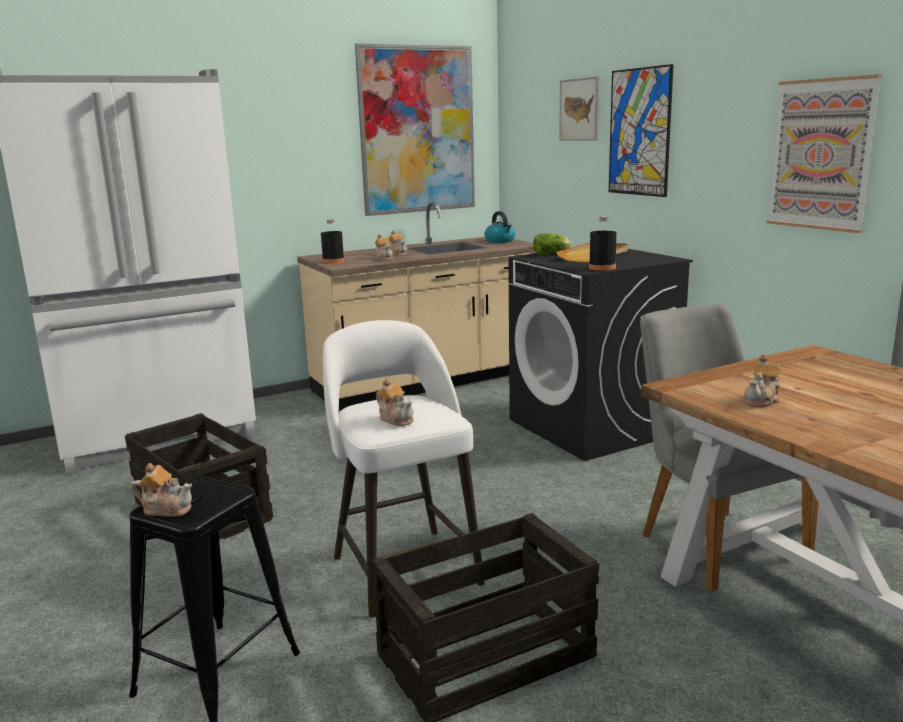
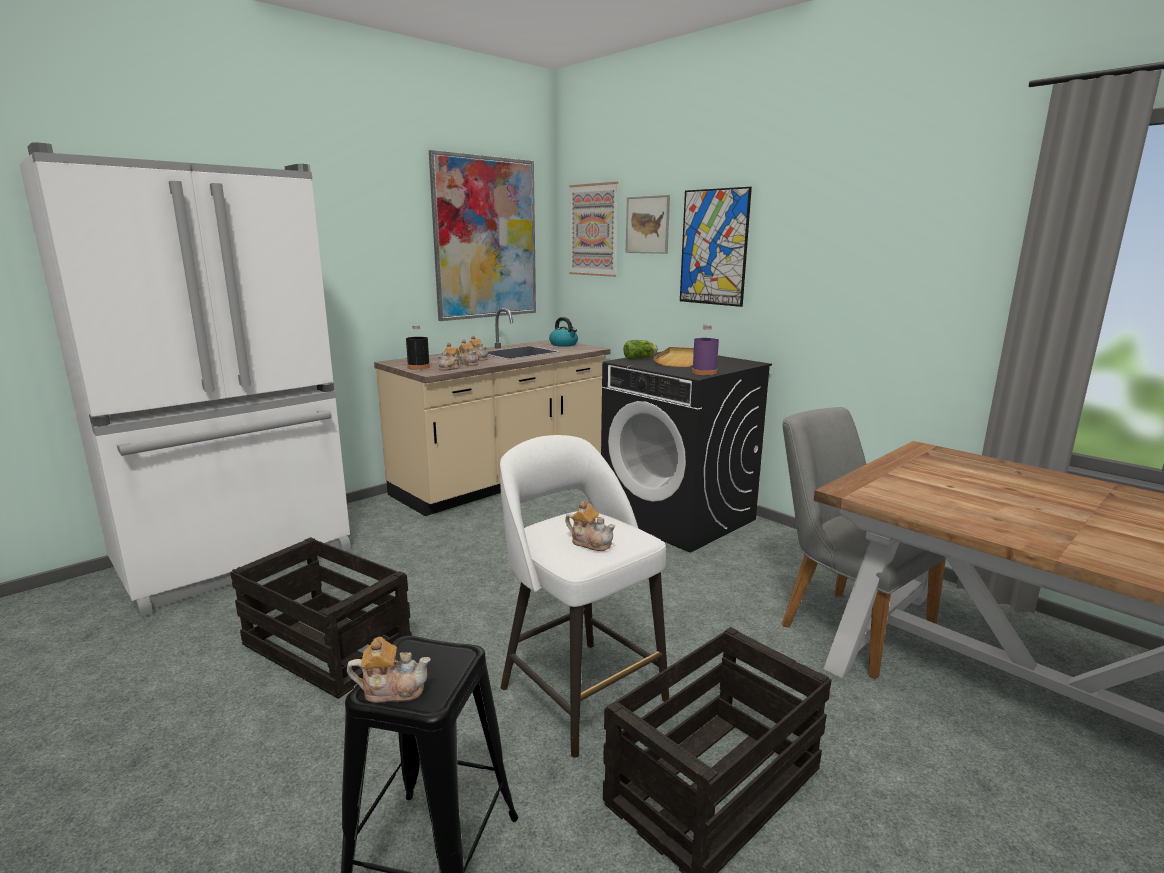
camera: 15 degrees left, 0 degrees up
black bottle [589,216,617,271] -> purple bottle [692,325,719,375]
teapot [744,355,781,407] -> teapot moved to [437,343,460,371]
picture [766,74,882,233] -> picture moved to [569,182,618,277]

